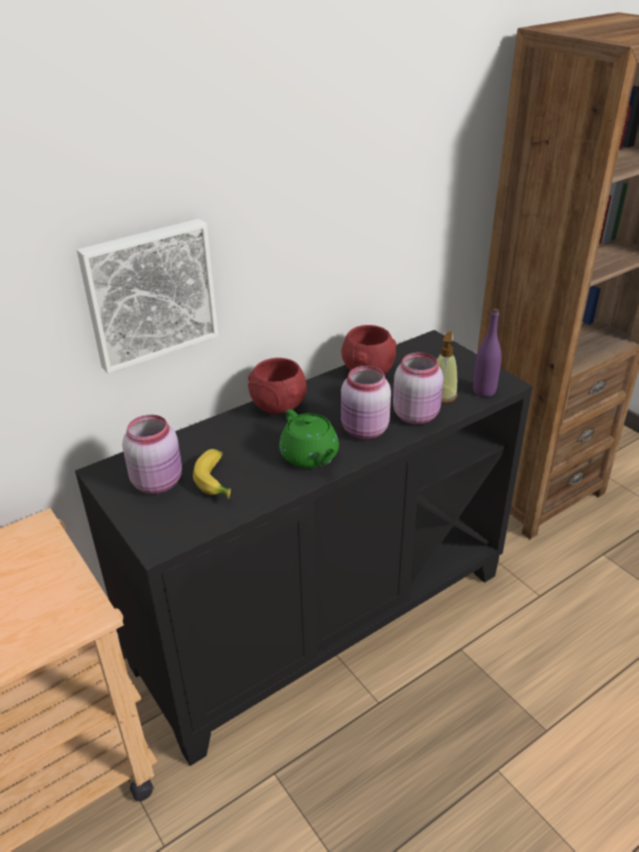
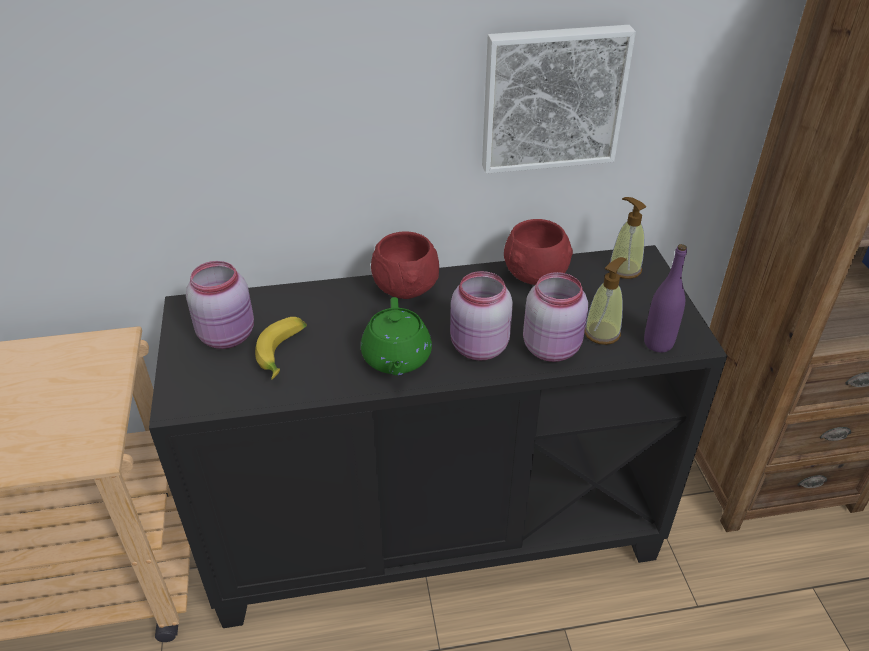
camera: 25 degrees right, 5 degrees up
picture [77,219,218,374] -> picture moved to [482,25,636,174]
none -> soap dispenser [610,197,646,279]

